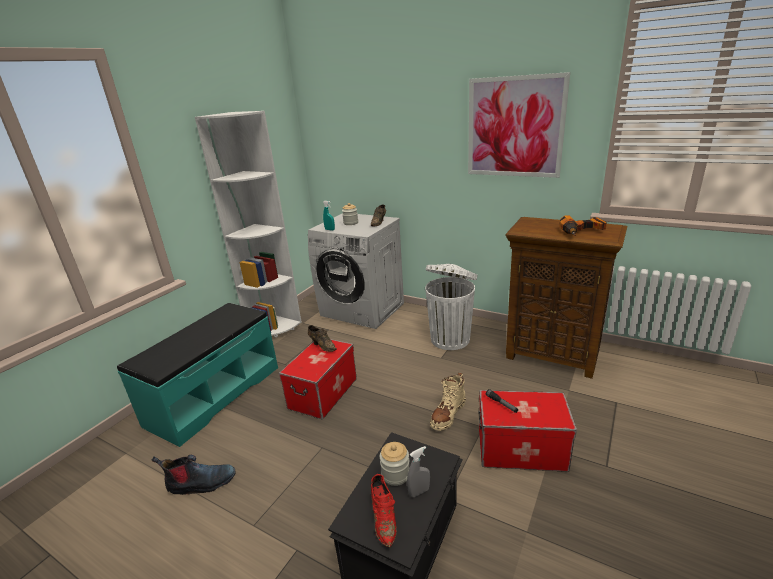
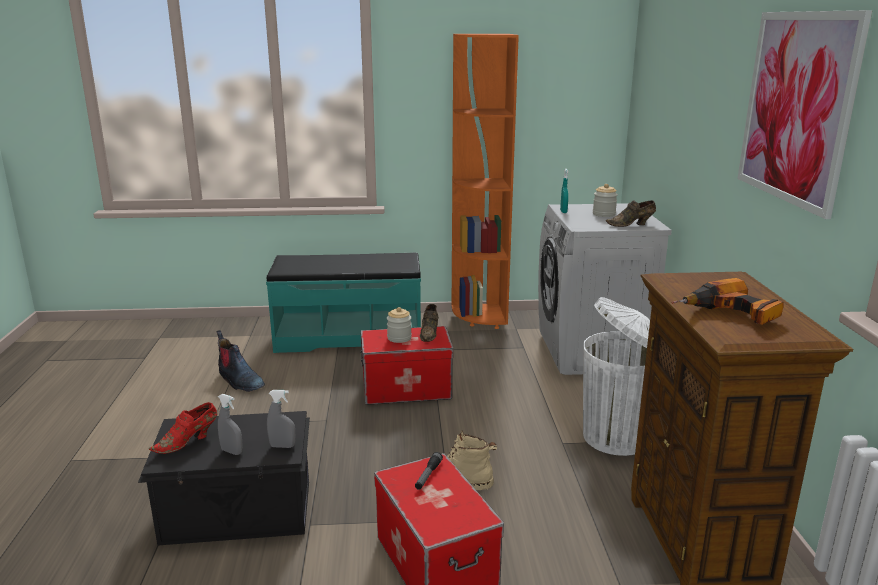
camera: 55 degrees right, 5 degrees down
white bookcase [195,111,301,337] -> orange bookcase [452,34,519,329]
jar [380,442,409,486] -> jar moved to [387,307,412,343]
none -> grey spray bottle [267,390,296,448]

